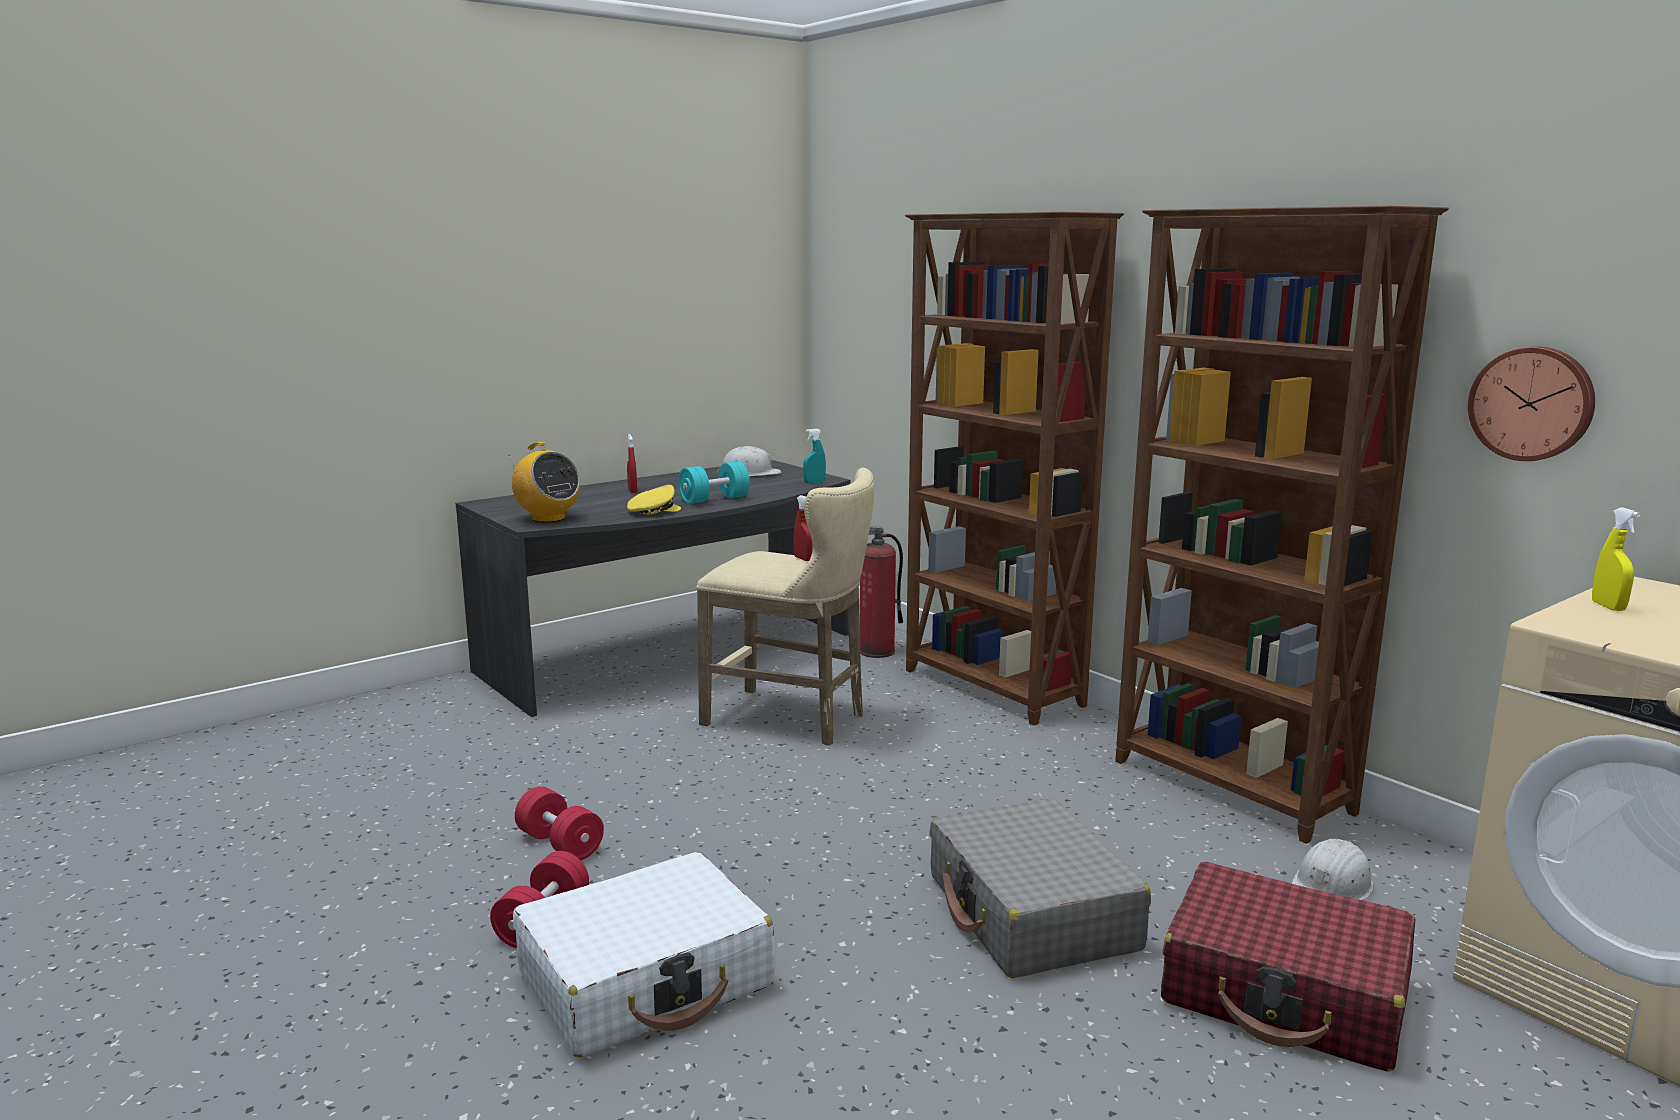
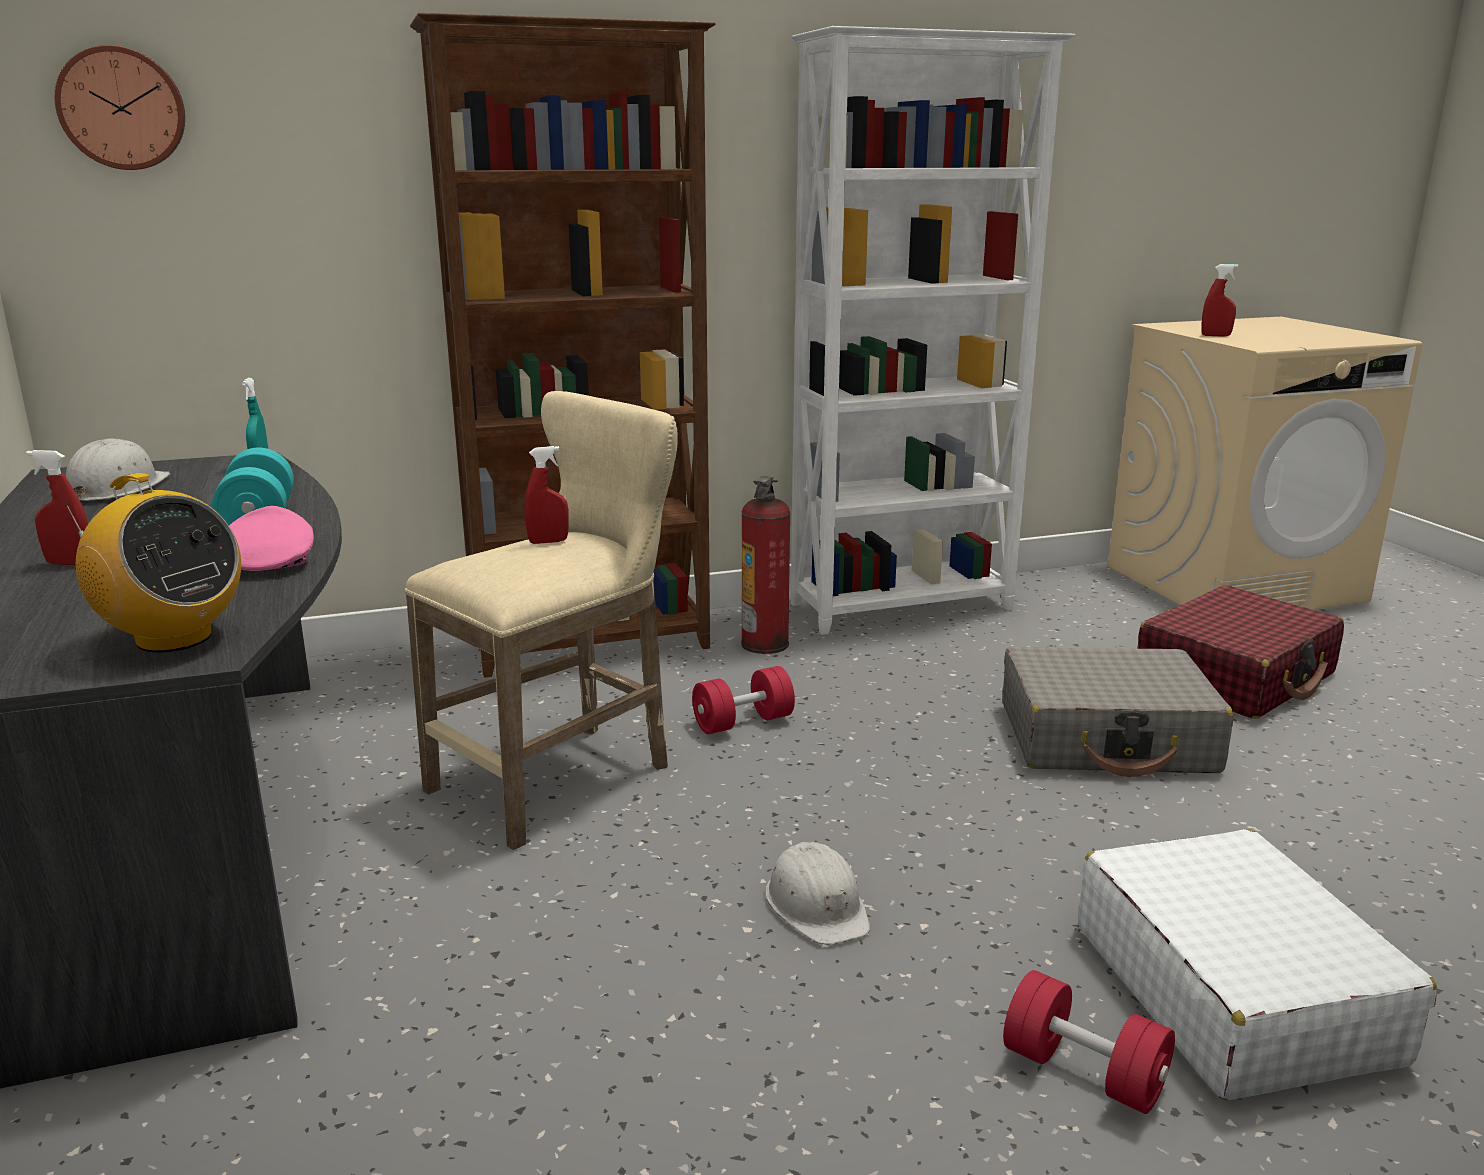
camera: 70 degrees left, 5 degrees up
radio [509,442,580,523] -> radio turned 60 degrees clockwise [65,473,241,653]
red dumbbell [515,786,604,860] -> red dumbbell moved to [692,666,795,734]
yellow cap [627,485,681,515] -> pink cap [229,506,314,571]
fire extinguisher [860,526,903,658] -> fire extinguisher moved to [741,476,791,654]
brown bookcase [1115,205,1449,844] -> white bookcase [791,26,1075,635]
white hard hat [1291,839,1374,900] -> white hard hat moved to [765,842,870,945]
wall clock [1468,346,1595,461] -> wall clock moved to [54,45,185,170]
yellow spray bottle [1592,507,1640,611] -> red spray bottle [1201,264,1238,337]

